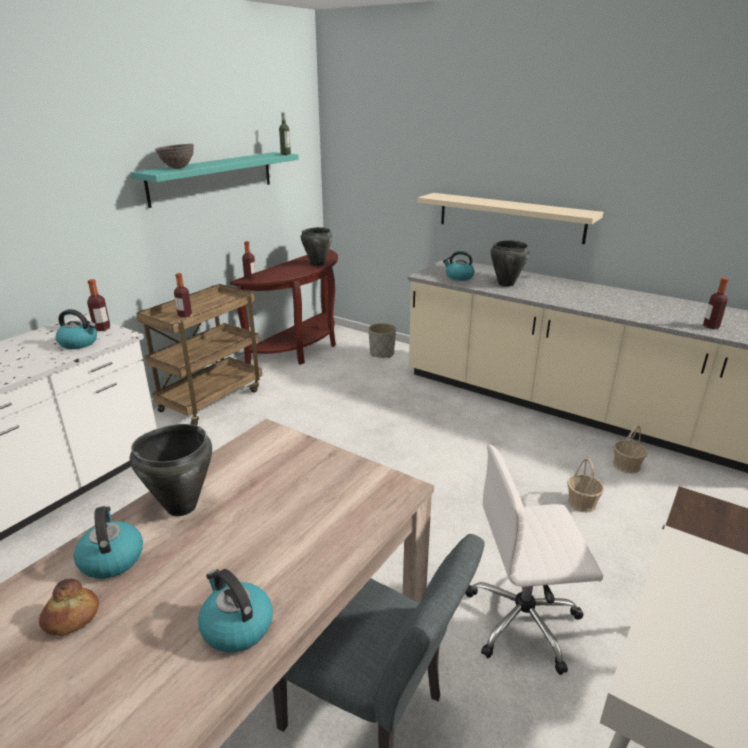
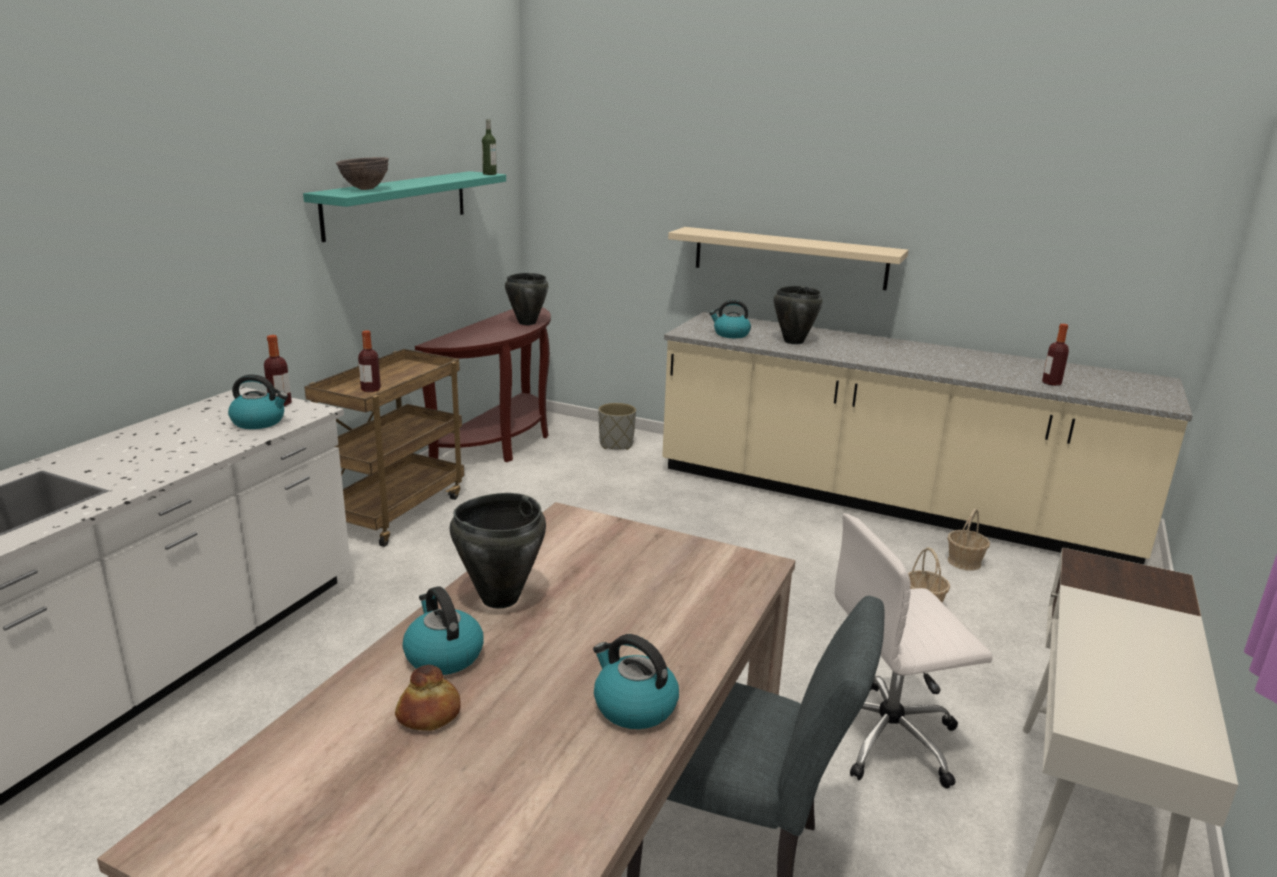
camera: 10 degrees left, 5 degrees down
bottle [242,241,256,280] -> none

